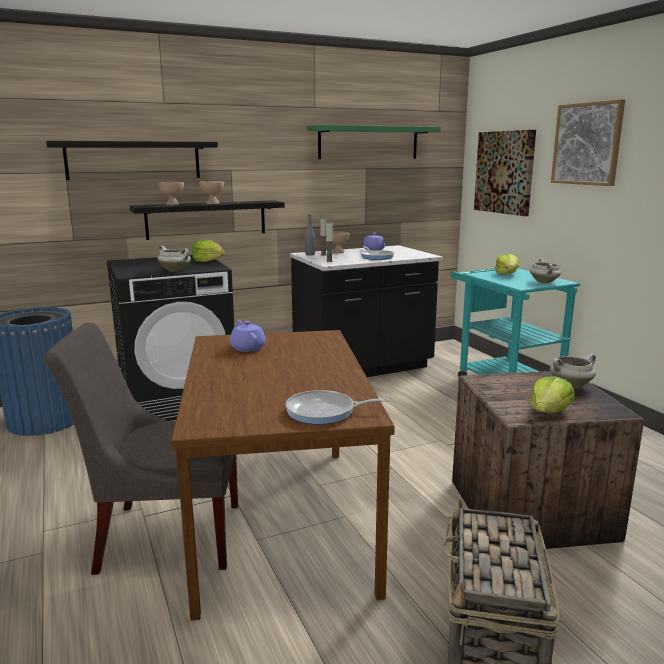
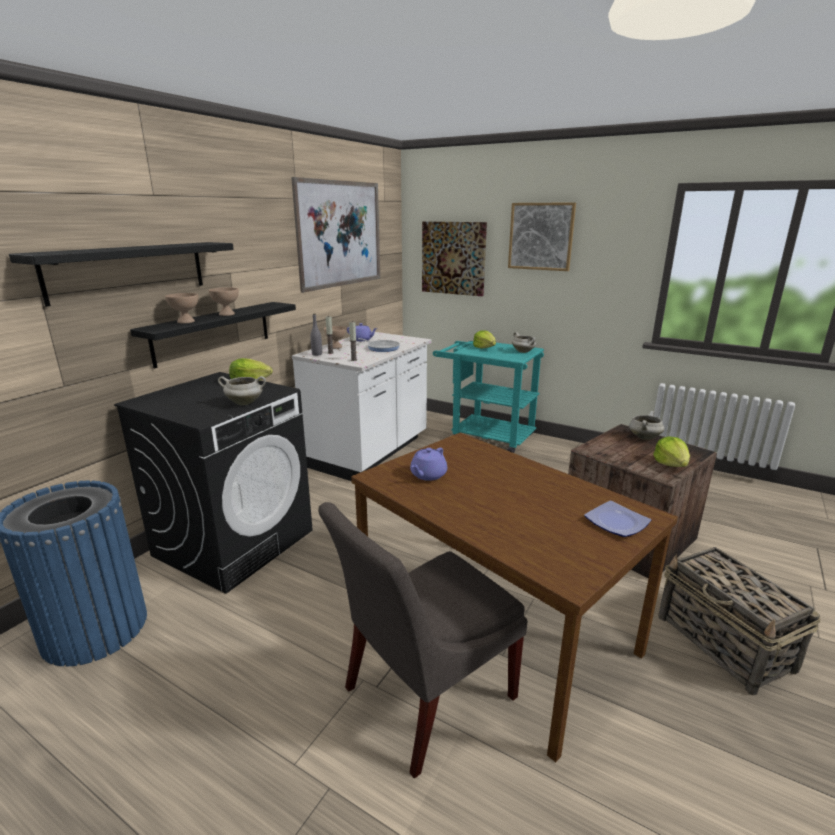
camera: 35 degrees left, 5 degrees up
purple teapot [230,320,266,352] -> purple teapot turned 90 degrees counterclockwise [410,448,447,481]
frying pan [285,390,389,425] -> plate [584,501,651,537]
black counter [290,245,443,377] -> white counter [292,331,432,481]
green shelf [307,125,441,159] -> picture [291,177,380,293]

